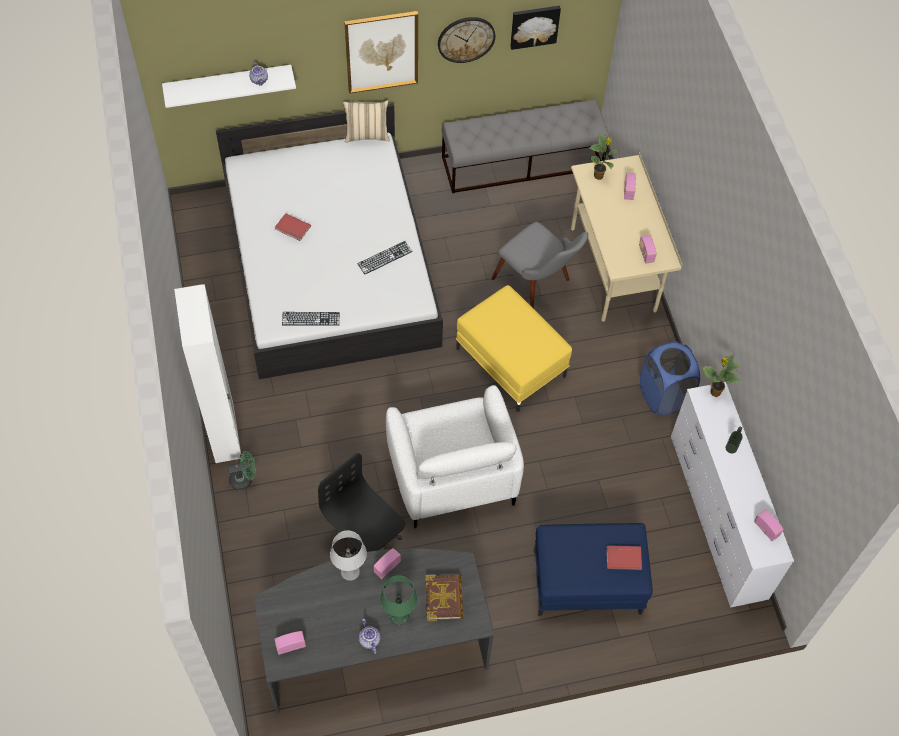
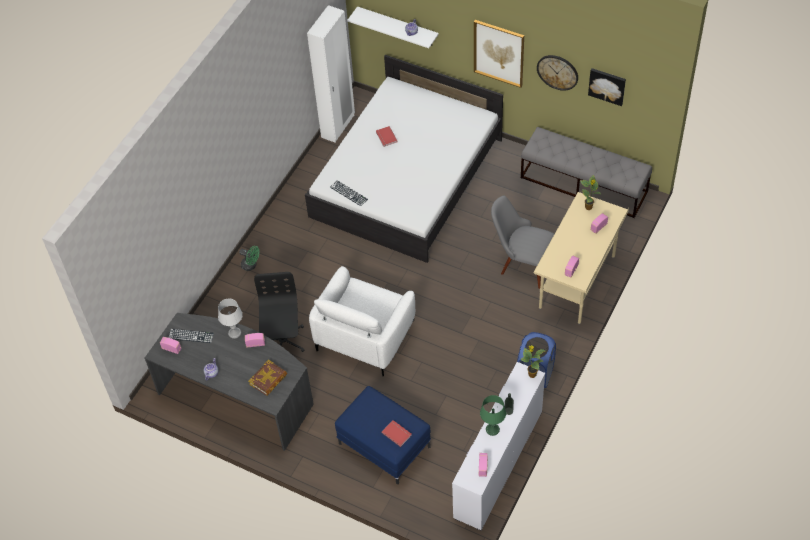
camera: 45 degrees right, 5 degrees down
white wardrobe [174,284,241,463] -> white wardrobe moved to [307,5,355,143]
beige pillow [343,100,390,143] -> none
keyboard [357,241,413,274] -> keyboard moved to [168,329,214,343]
green table lamp [380,575,417,625] -> green table lamp moved to [480,395,506,436]
yellow ottoman [456,285,572,412] -> none
grey chair [491,222,588,309] -> grey chair turned 120 degrees clockwise [491,196,554,289]

